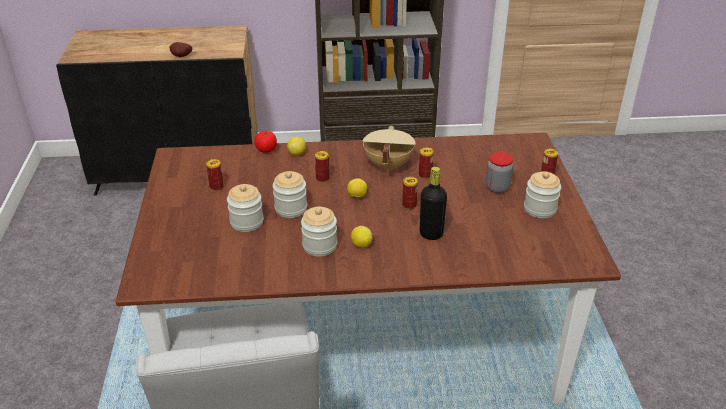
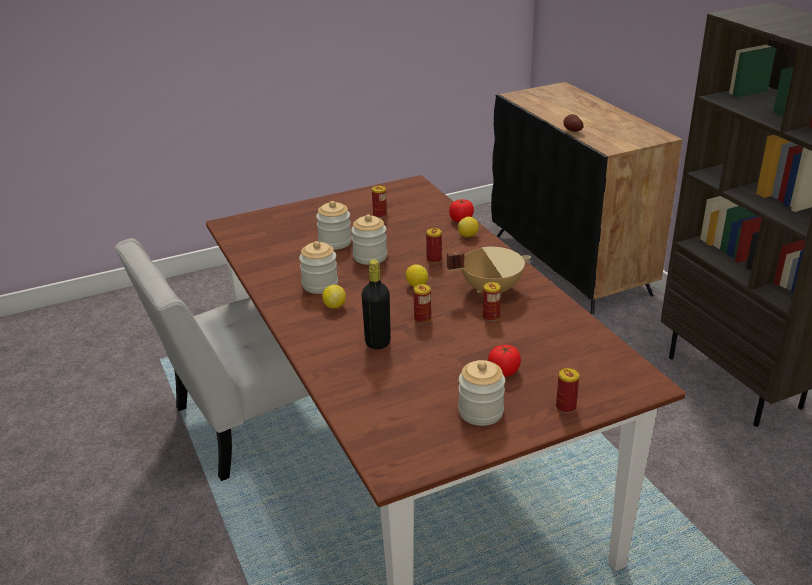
camera: 70 degrees right, 5 degrees down
jar [486,152,513,193] -> tomato [488,345,521,377]

